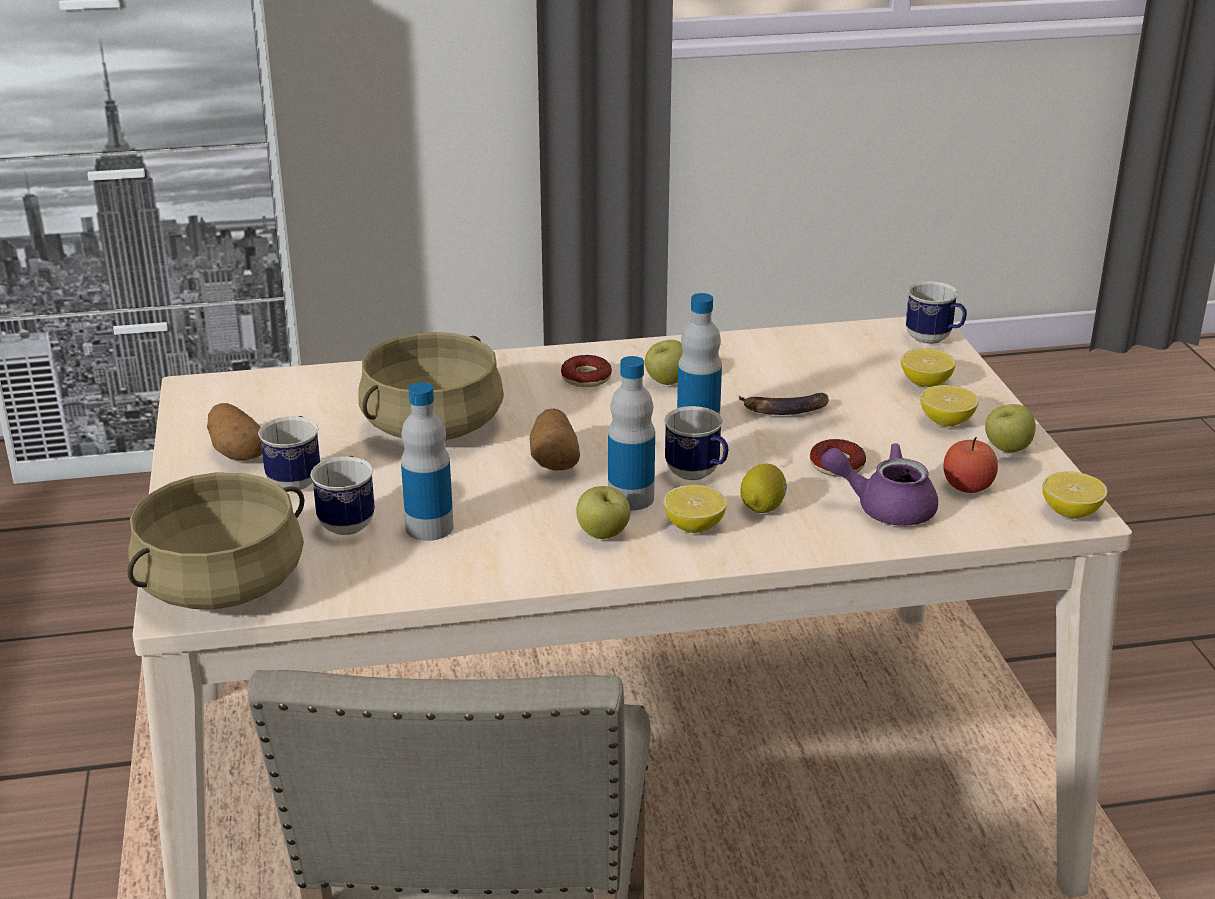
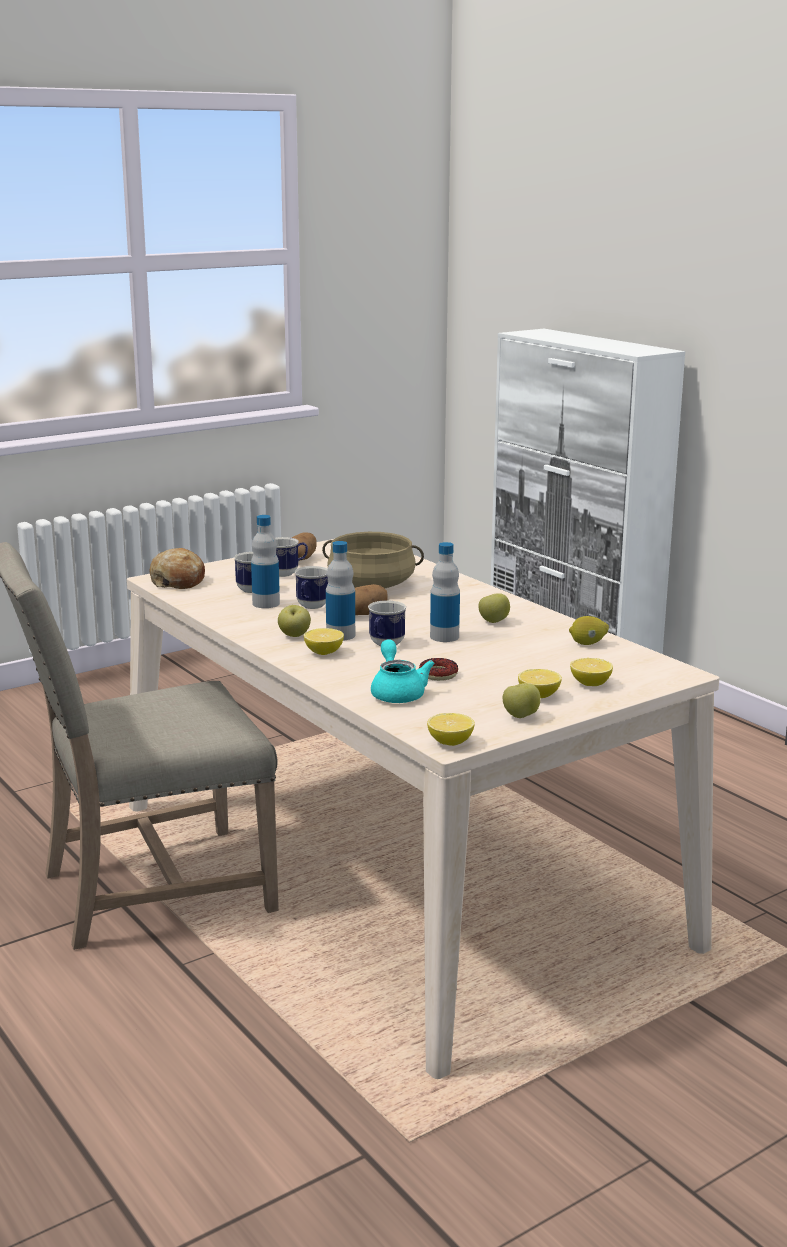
camera: 65 degrees right, 10 degrees down
beige cooking pot [127,472,305,609] -> bread [149,548,205,589]
donut [561,355,612,387] -> none
banana [739,393,829,415] -> none
lemon [740,464,787,513] -> lemon moved to [569,616,609,645]
purple teapot [821,443,938,526] -> turquoise teapot [371,639,434,703]
mug [906,281,967,344] -> mug moved to [295,566,328,609]
apple [944,437,998,493] -> none

